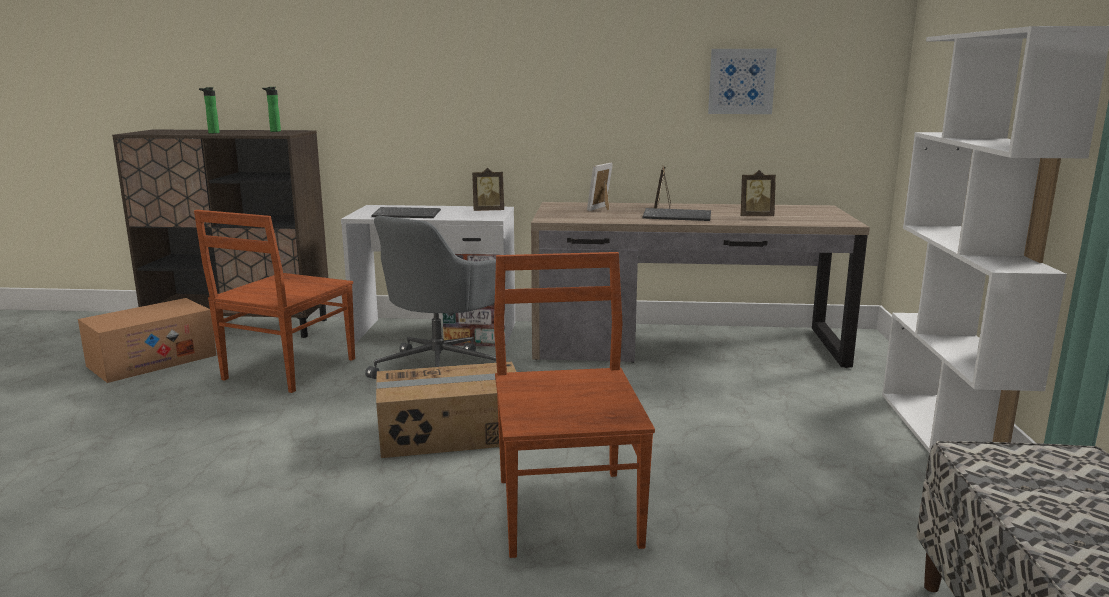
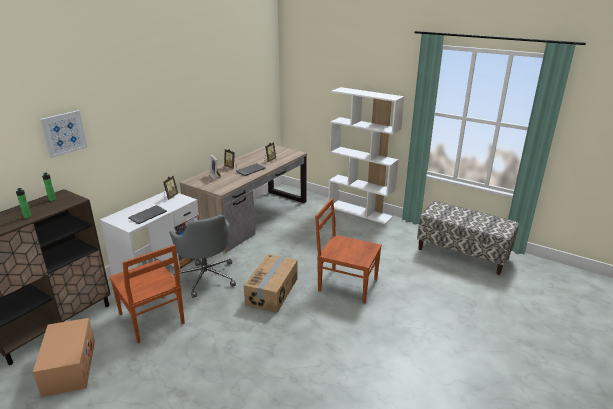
camera: 60 degrees left, 10 degrees up
picture [708,49,777,114] -> picture moved to [40,110,87,158]

